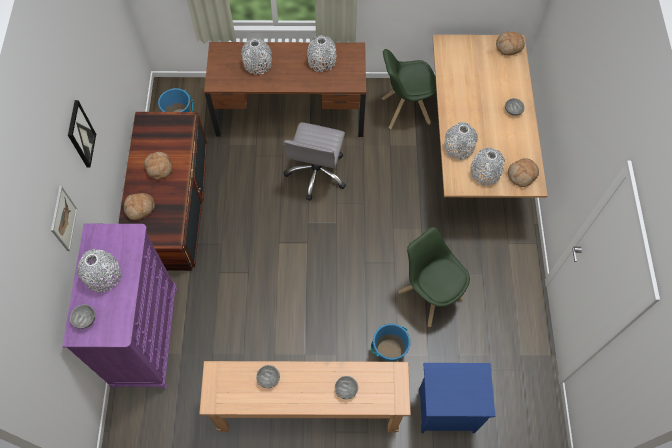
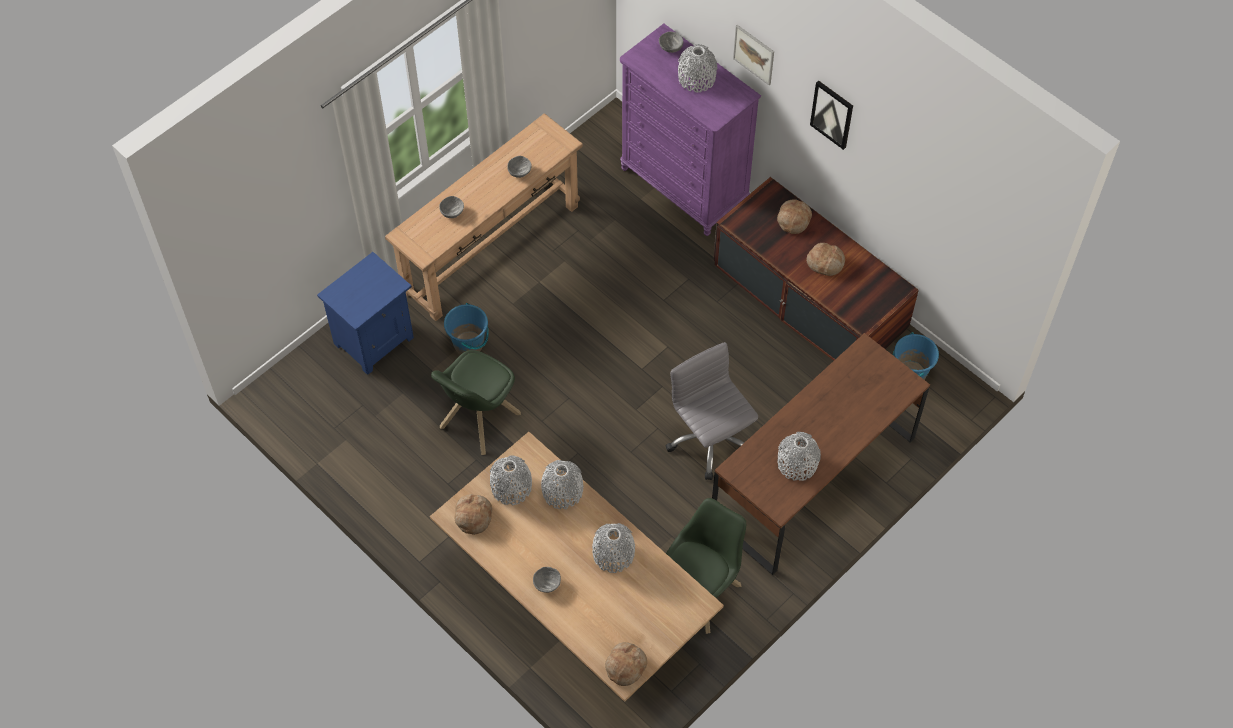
camera: 135 degrees right, 5 degrees down
grey vase [241,38,272,75] -> grey vase moved to [592,523,635,573]
green chair [399,227,470,327] -> green chair turned 120 degrees clockwise [431,350,521,455]

